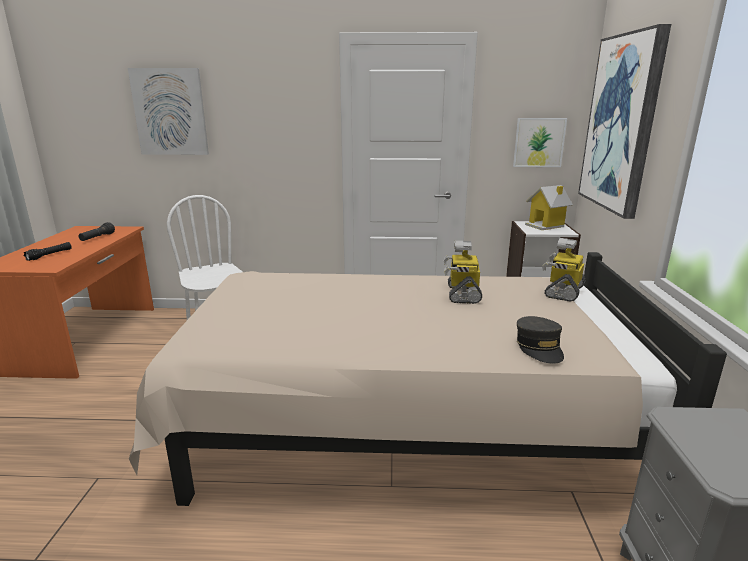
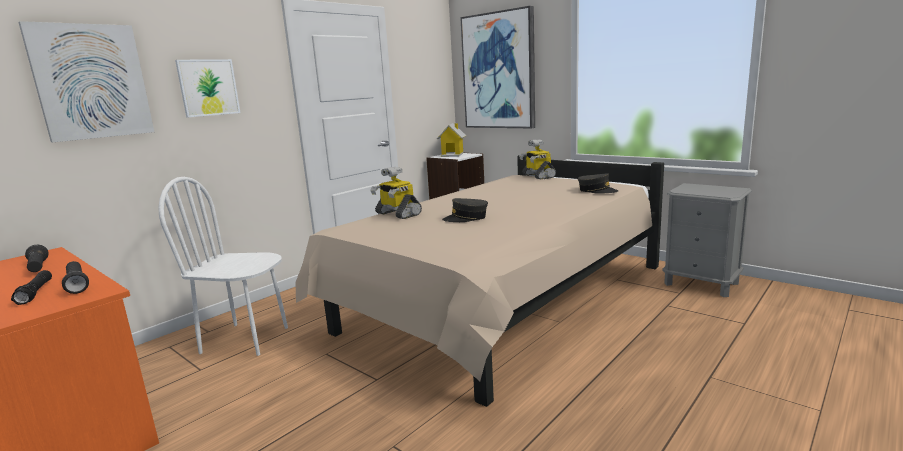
camera: 50 degrees left, 5 degrees down
toy robot [443,240,482,304] -> toy robot moved to [370,167,422,219]
picture [513,118,567,167] -> picture moved to [175,59,240,117]
none -> black flashlight [62,261,89,294]
none -> grey cap [442,198,488,222]

